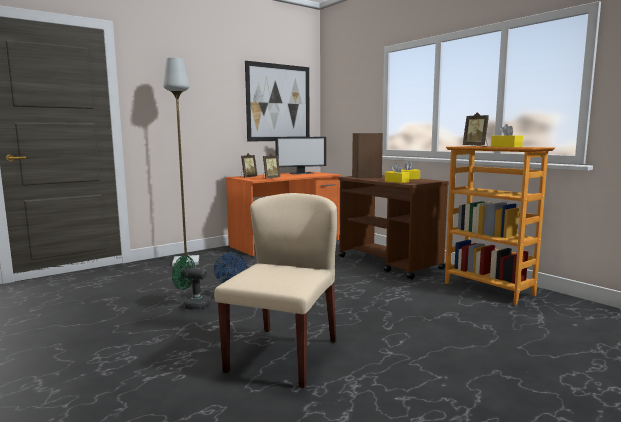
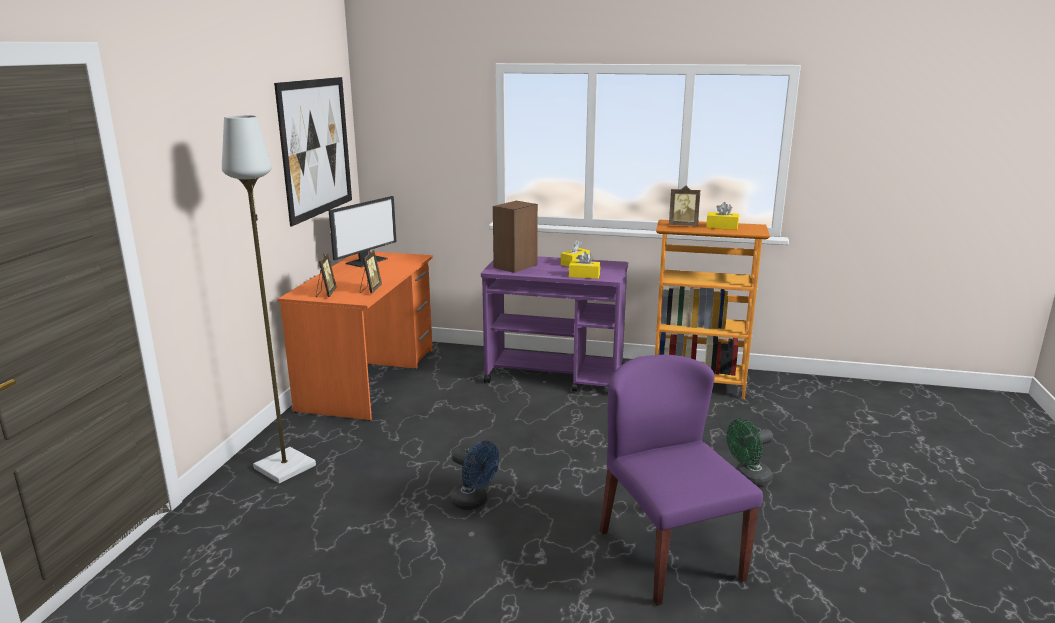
camera: 40 degrees left, 10 degrees up
green fan [172,255,210,310] -> green fan moved to [727,418,773,486]
beige chair [214,193,337,388] -> purple chair [600,355,763,606]
brown cart [339,175,449,279] -> purple cart [481,256,628,392]

